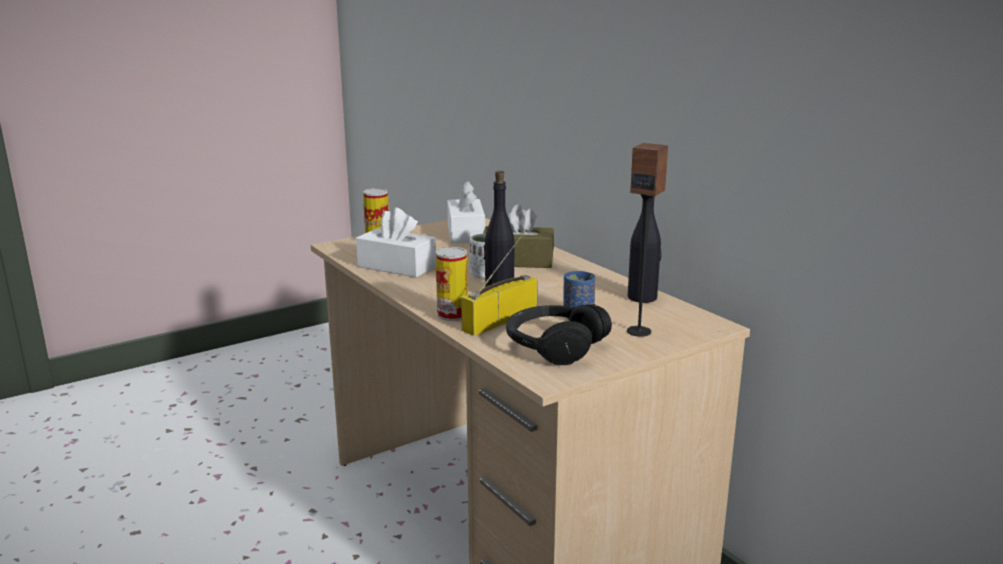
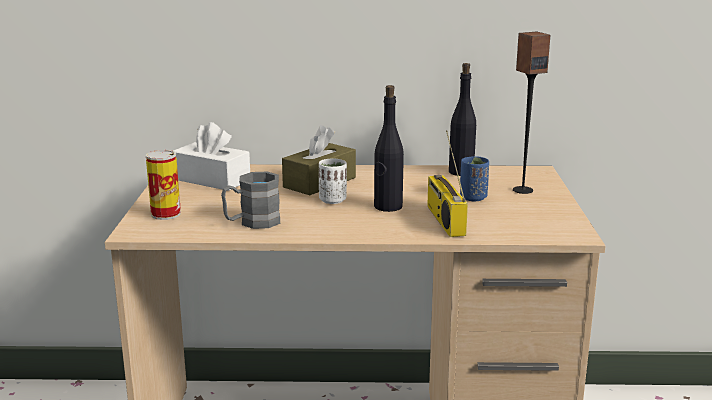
camera: 55 degrees left, 0 degrees up
white tissue box [356,208,436,278] -> grey mug [221,172,280,229]
can [436,247,468,321] -> none
black headphones [506,304,612,365] -> none

